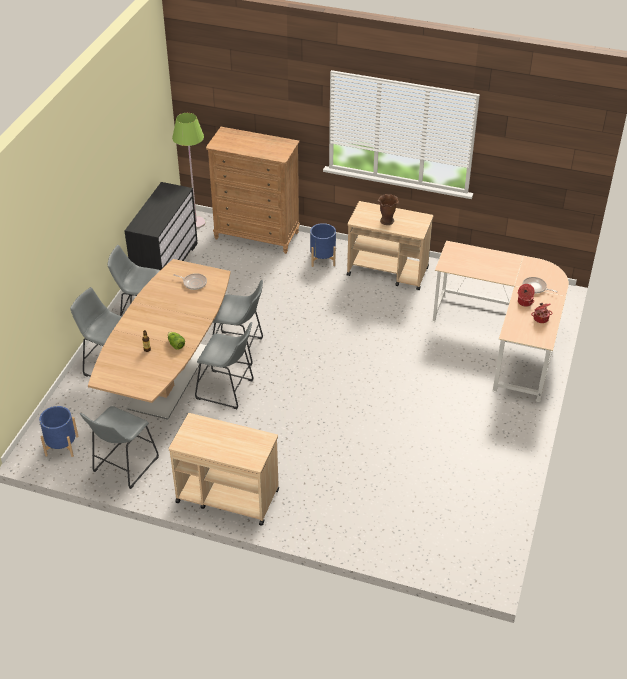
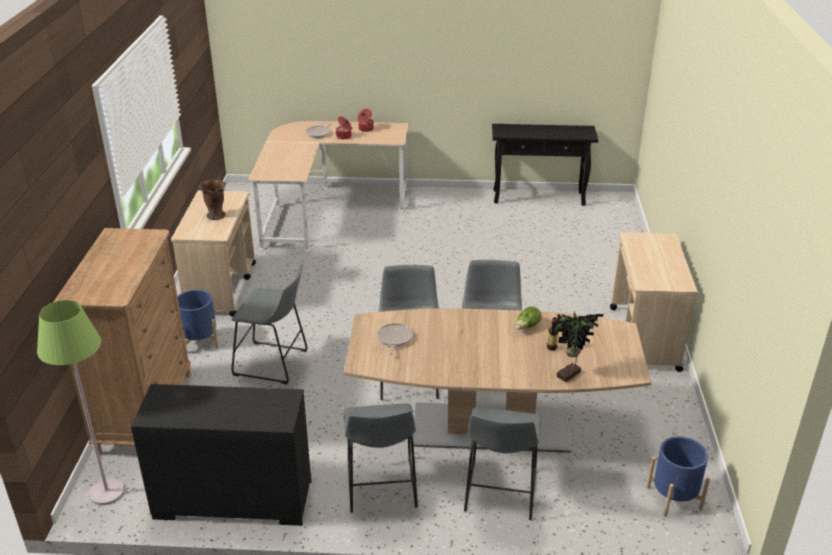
camera: 105 degrees left, 10 degrees down
grey stool [80,406,159,489] -> grey stool moved to [231,263,308,385]
none -> black console table [492,124,598,206]
none -> potted plant [551,313,603,382]

